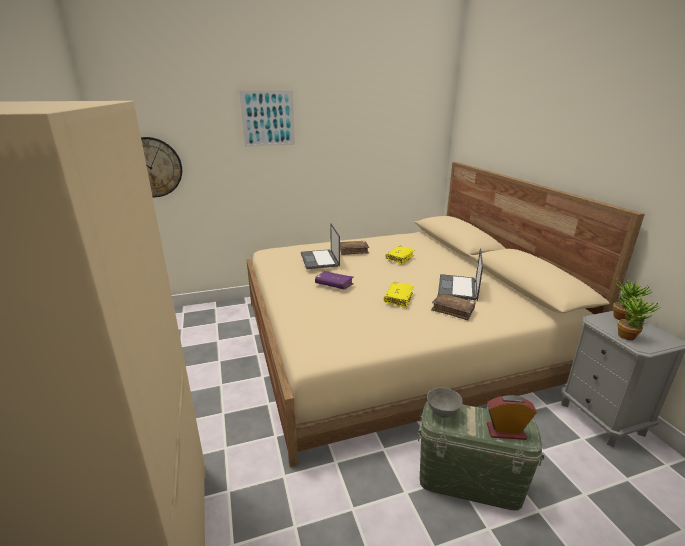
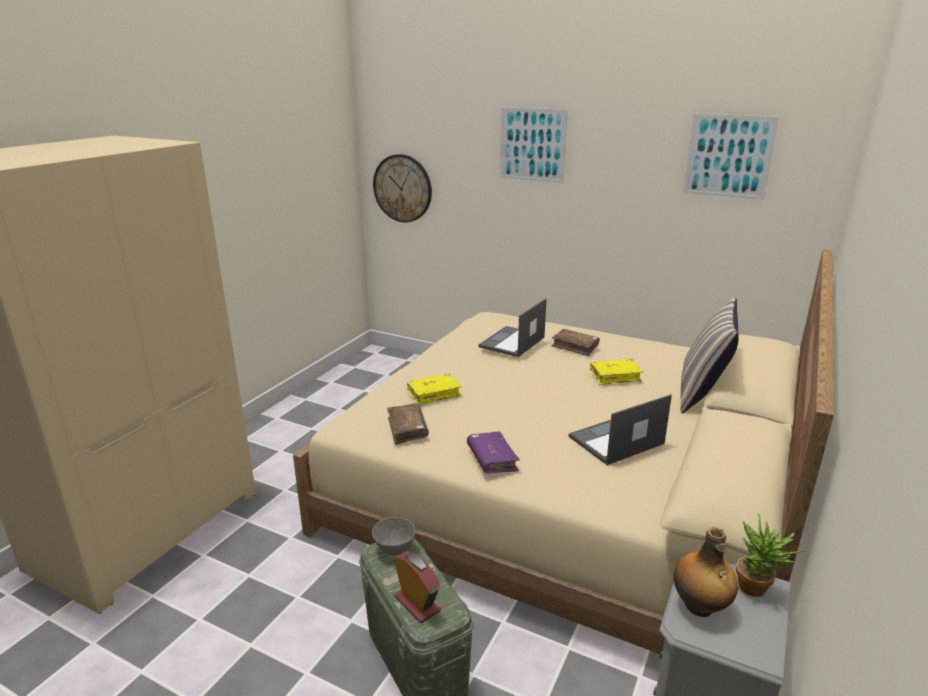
camera: 45 degrees right, 0 degrees up
purple book [315,271,354,290] -> purple book moved to [467,432,520,474]
yellow book [384,282,414,308] -> yellow book moved to [407,373,461,405]
brown book [431,293,476,320] -> brown book moved to [387,403,429,445]
potted plant [617,294,660,340] -> bottle [674,527,738,617]
none -> pillow [681,297,739,414]
none -> picture [683,114,779,200]

